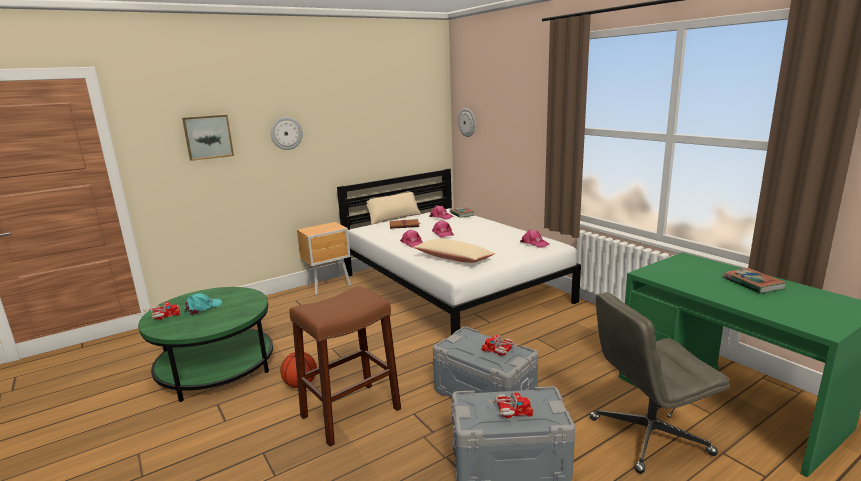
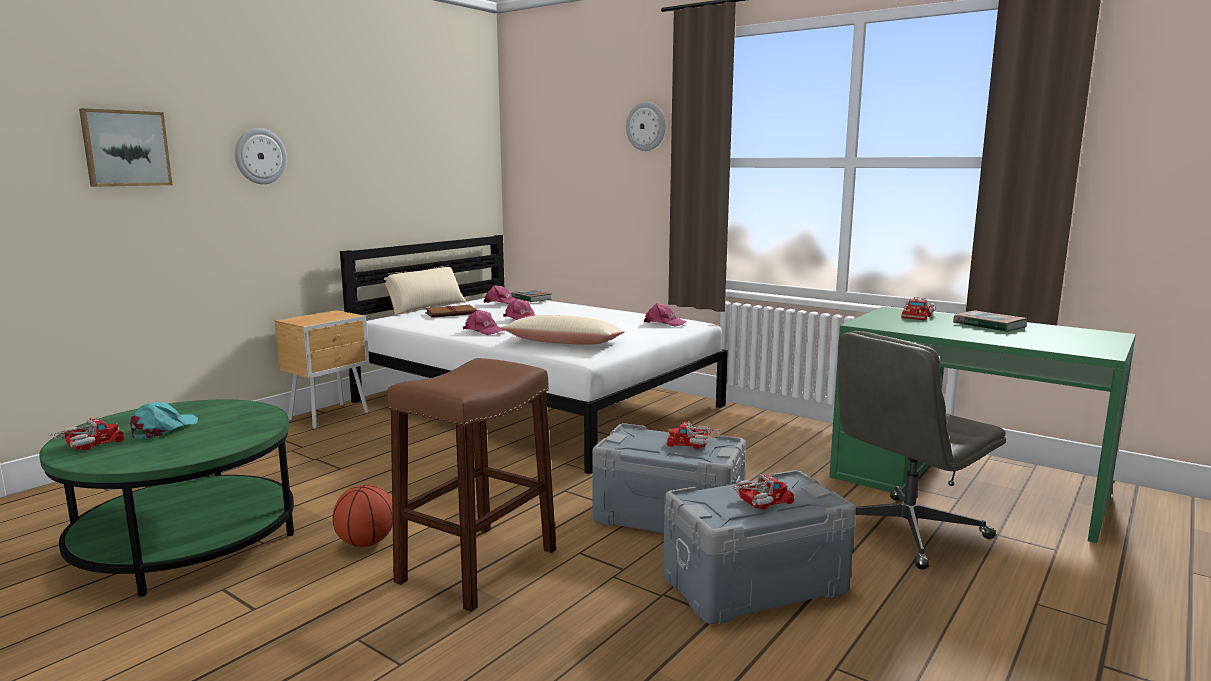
camera: 20 degrees left, 5 degrees down
wall clock [458,108,476,137] -> wall clock moved to [626,102,666,151]
none -> toy truck [901,297,936,321]

